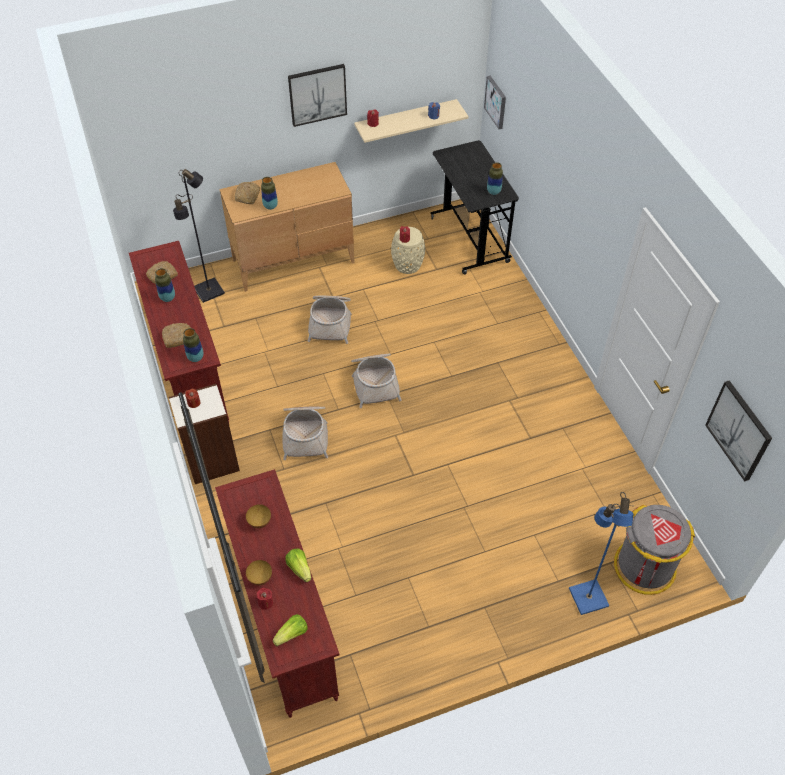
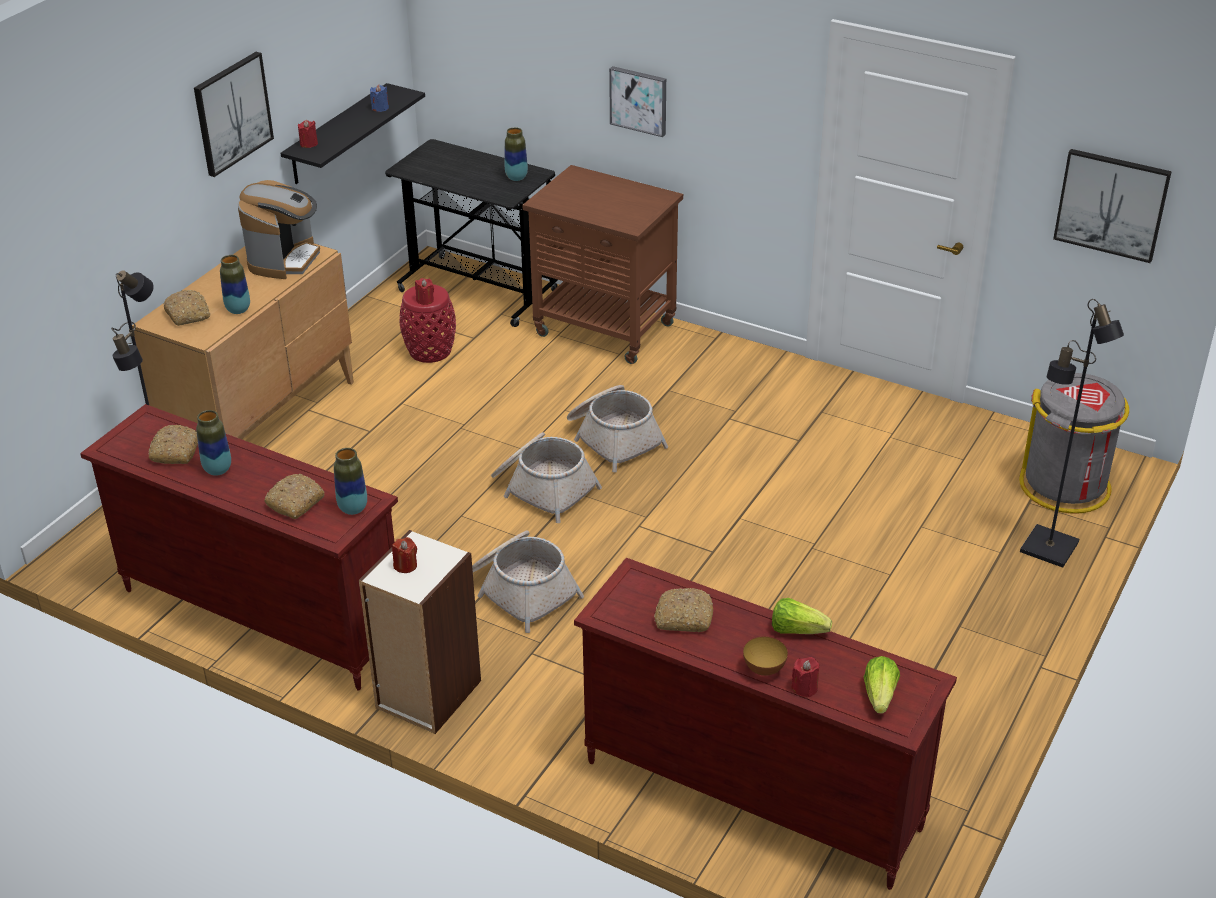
camera: 40 degrees left, 15 degrees down
bowl [246,504,271,528] -> bread [654,588,713,632]
basket [308,296,352,344] -> basket moved to [567,385,668,472]
beige shelf [354,99,469,143] -> black shelf [280,83,425,184]
beige stool [391,227,425,274] -> red stool [399,284,456,363]
picture [484,76,506,129] -> picture moved to [609,66,666,137]
blue floor lamp [569,492,634,615] -> black floor lamp [1020,299,1124,568]
none -> coffee machine [238,180,320,279]
none -> brown cart [522,165,683,364]

